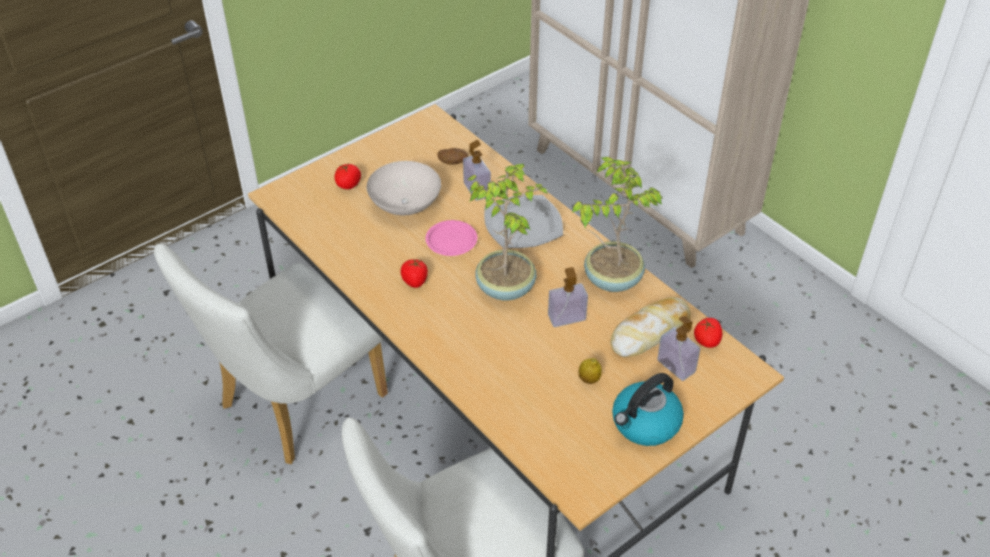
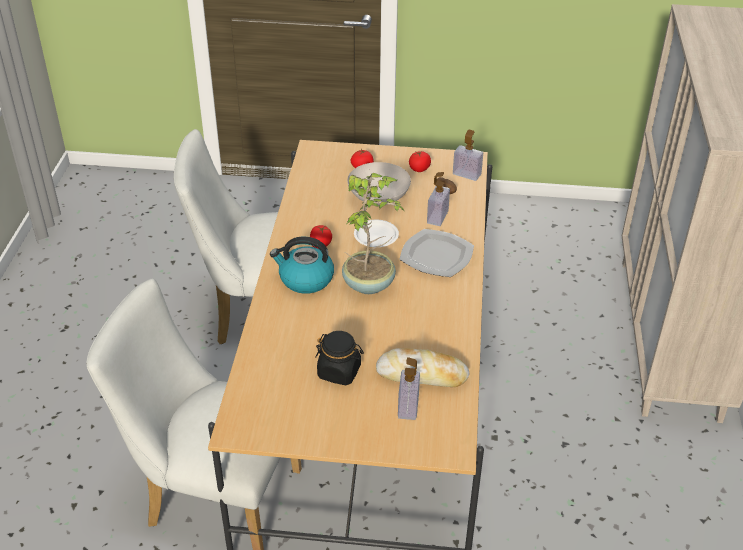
camera: 45 degrees right, 5 degrees down
pink plate [426,220,477,256] -> white plate [354,220,399,247]
soap dispenser [548,267,588,327] -> soap dispenser moved to [453,130,483,181]
potted plant [572,157,662,292] -> none
lemon [578,358,602,384] -> black jar [315,331,364,385]
kettle [612,373,684,446] -> kettle moved to [270,237,334,294]
tomato [694,318,723,348] -> tomato moved to [409,151,431,172]

